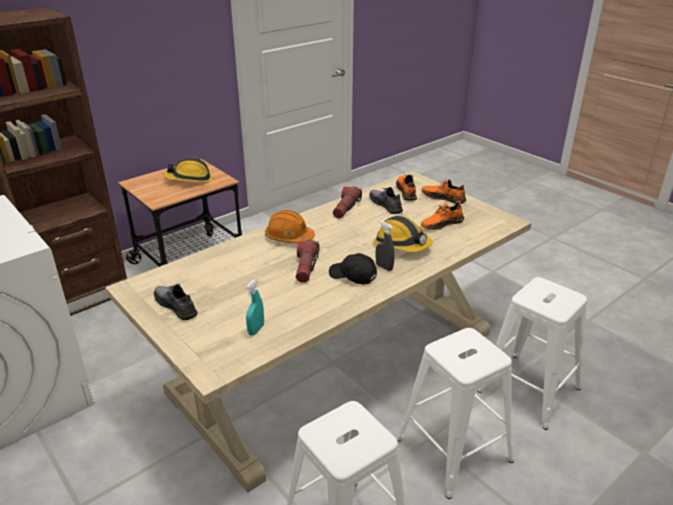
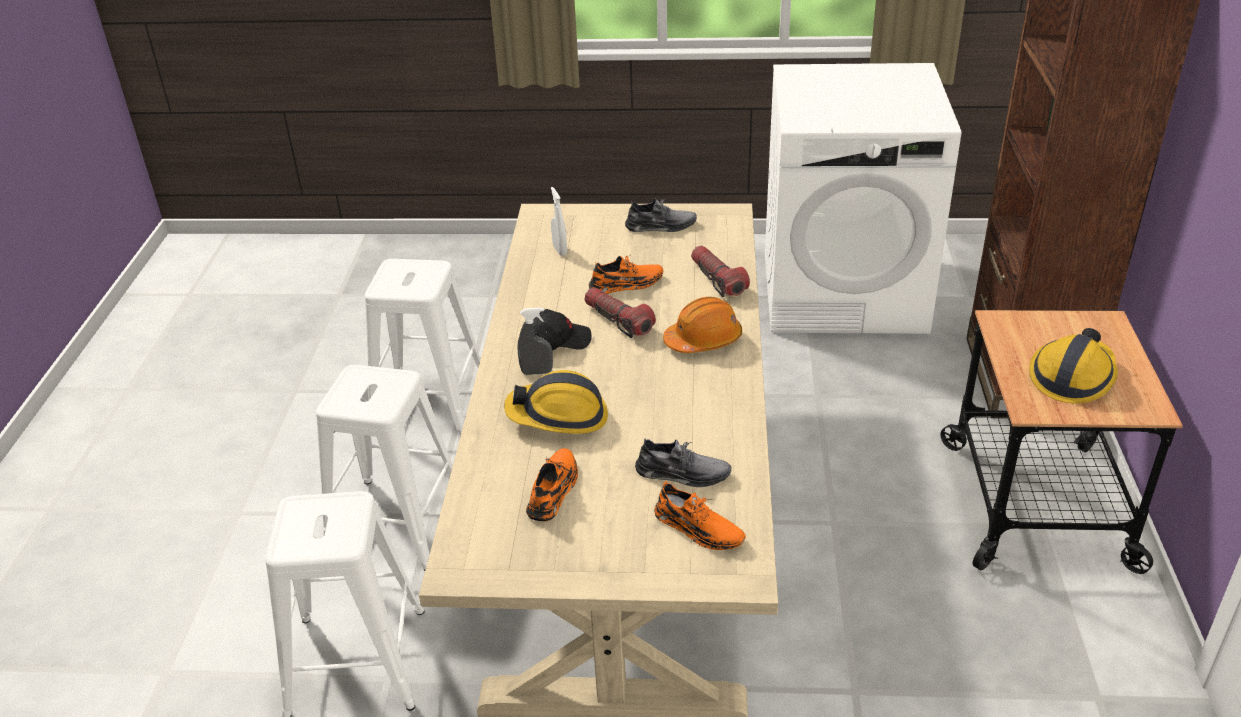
camera: 135 degrees right, 5 degrees up
turquoise spray bottle [246,279,264,336] -> white spray bottle [551,187,567,256]
flashlight [333,186,362,219] -> flashlight moved to [691,245,750,297]
orange shoe [421,179,466,204] -> orange shoe moved to [589,255,663,294]

